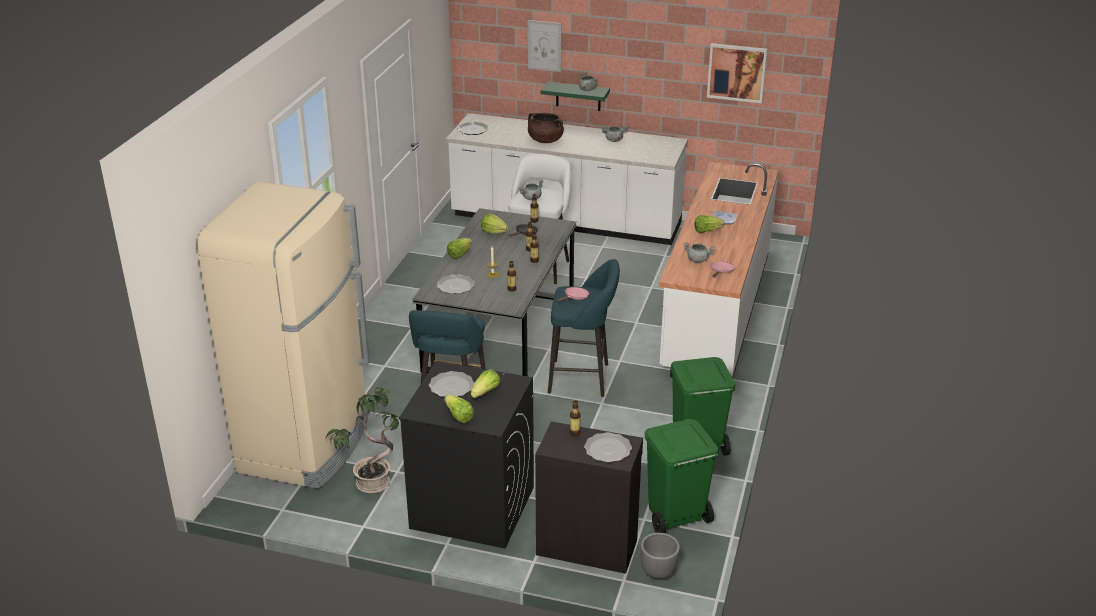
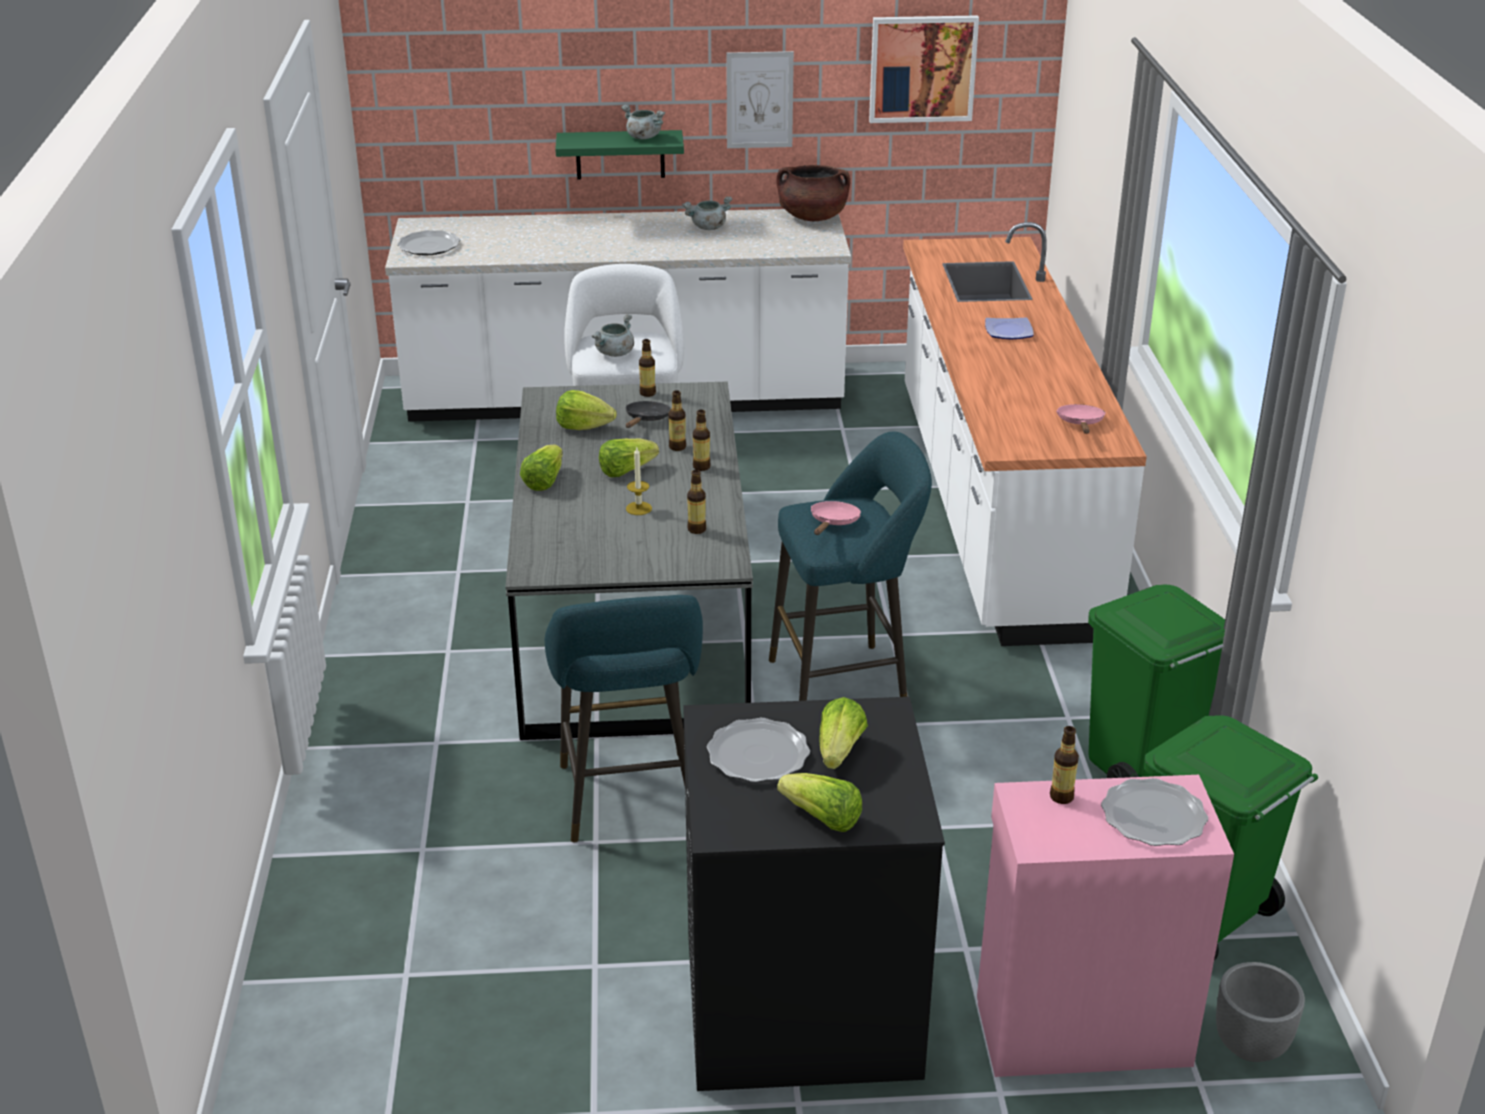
camera: 20 degrees left, 0 degrees up
beige fridge [197,181,370,489] -> none
potted plant [325,387,401,494] -> none
plate [437,274,475,294] -> none
picture [528,20,561,72] -> picture moved to [726,51,794,148]
brown cooking pot [528,113,564,143] -> brown cooking pot moved to [777,165,850,221]
black cabinet [535,421,643,574] -> pink cabinet [977,775,1234,1077]
grey cooking pot [683,242,715,263] -> none
lettuce [695,215,724,233] -> lettuce moved to [599,438,659,477]

